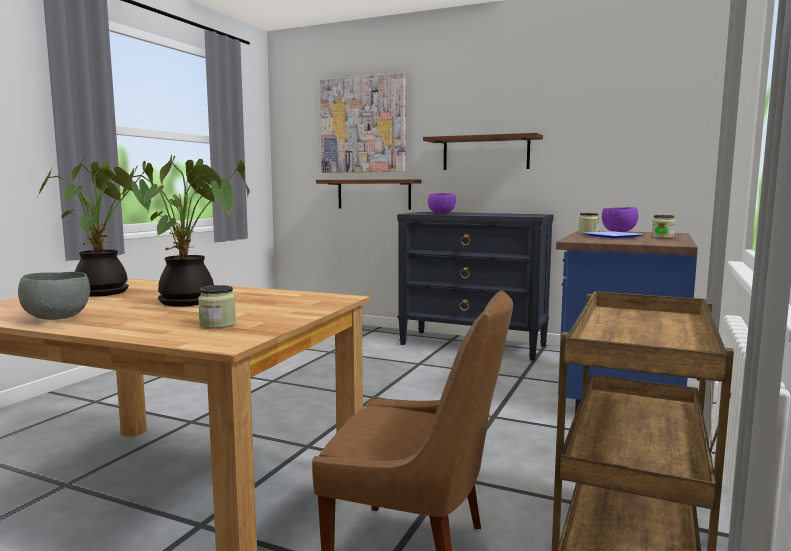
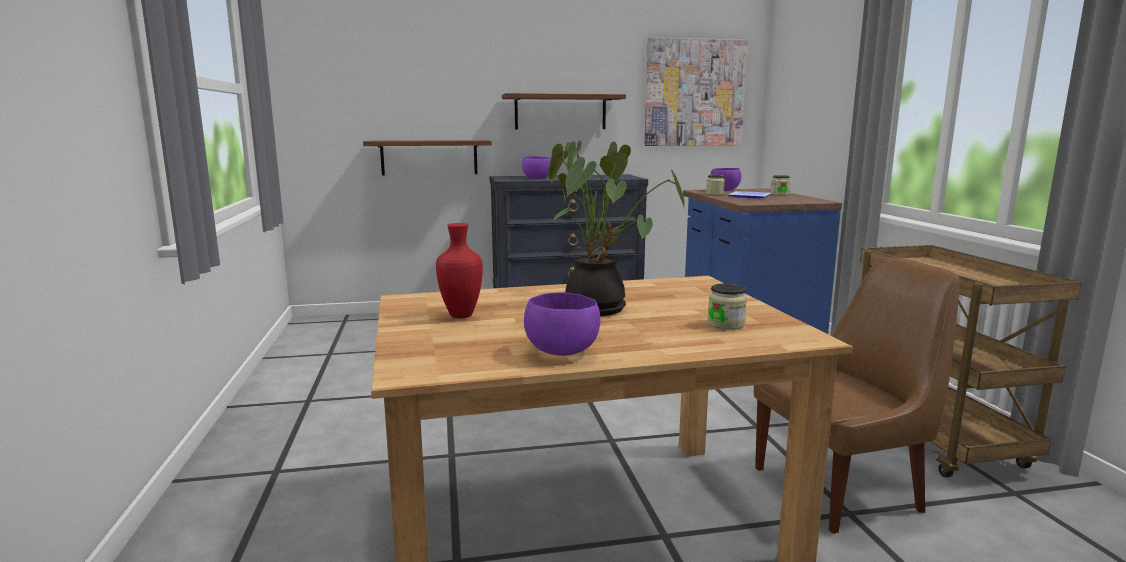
camera: 35 degrees left, 5 degrees up
grey bowl [18,272,90,320] -> purple bowl [524,292,600,356]
potted plant [38,158,153,297] -> red vase [436,223,483,318]
picture [320,72,406,173] -> picture moved to [644,37,748,146]

